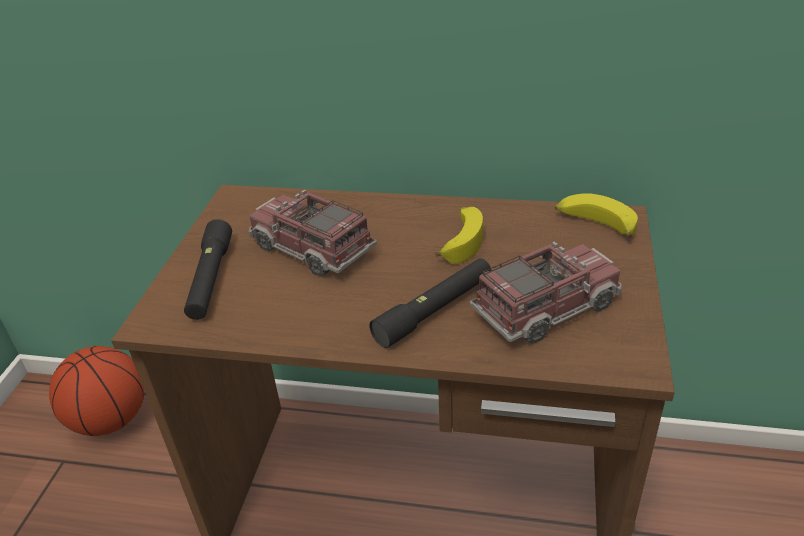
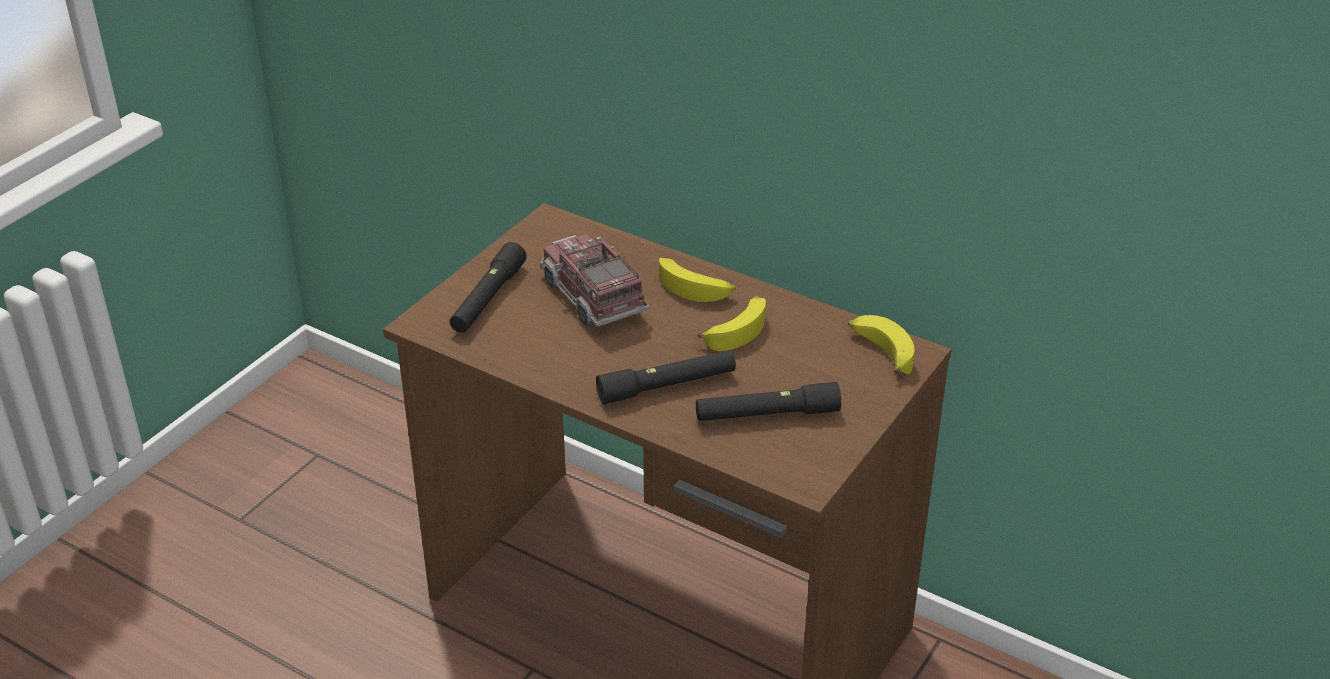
camera: 20 degrees right, 0 degrees up
basketball [49,346,144,436] -> none
toy truck [470,242,622,345] -> black flashlight [696,382,841,421]
none -> banana [659,256,736,302]

